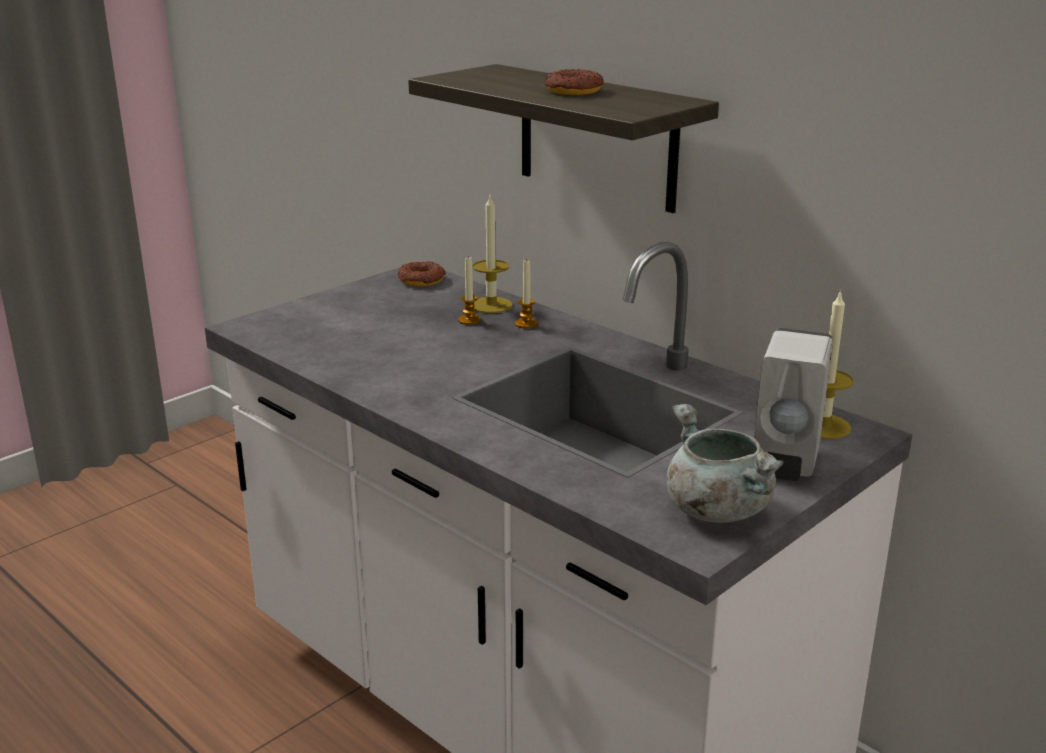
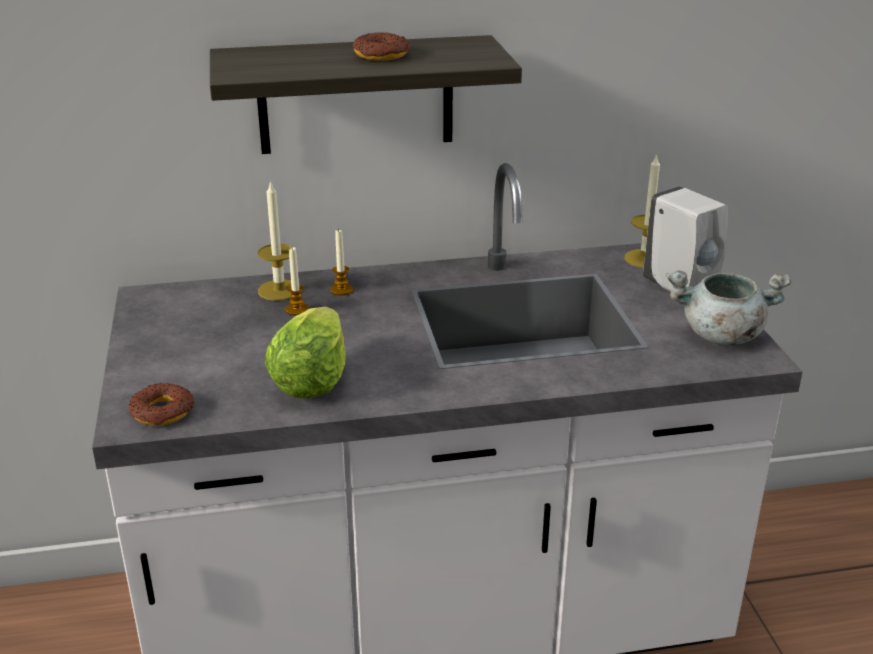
camera: 55 degrees left, 5 degrees up
donut [398,261,446,286] -> donut moved to [129,383,194,426]
none -> lettuce [265,307,346,398]

